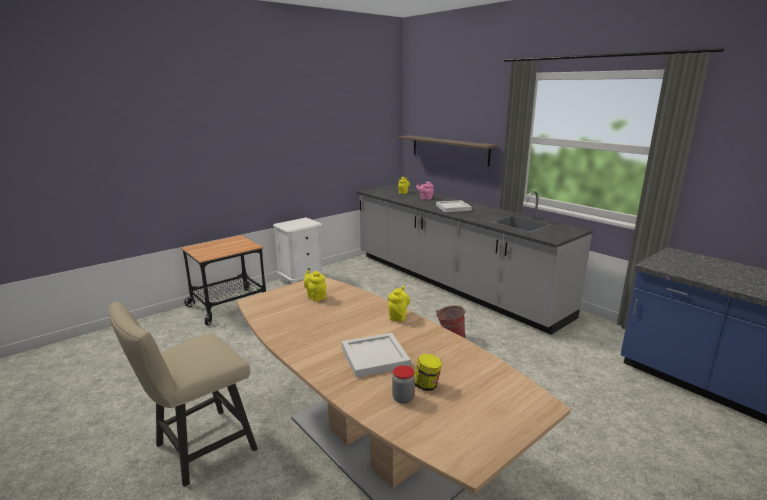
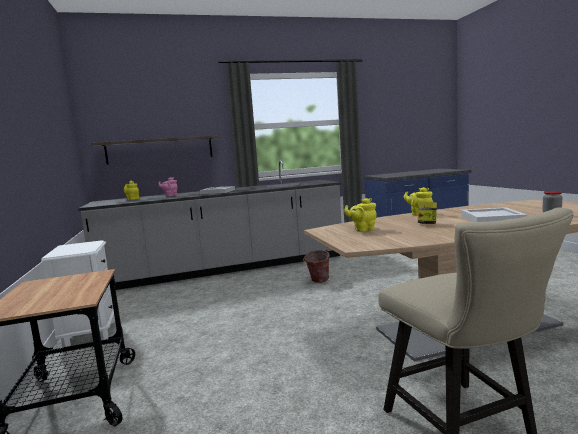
camera: 65 degrees left, 10 degrees down
jar [414,354,442,391] -> jar moved to [418,202,437,224]

